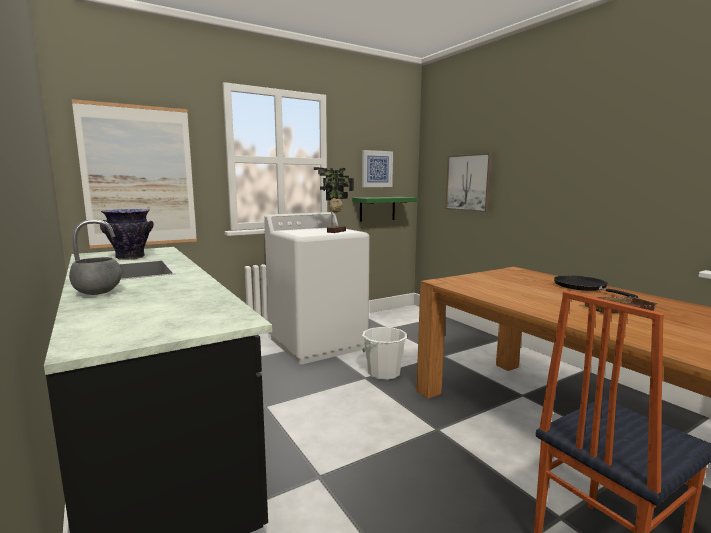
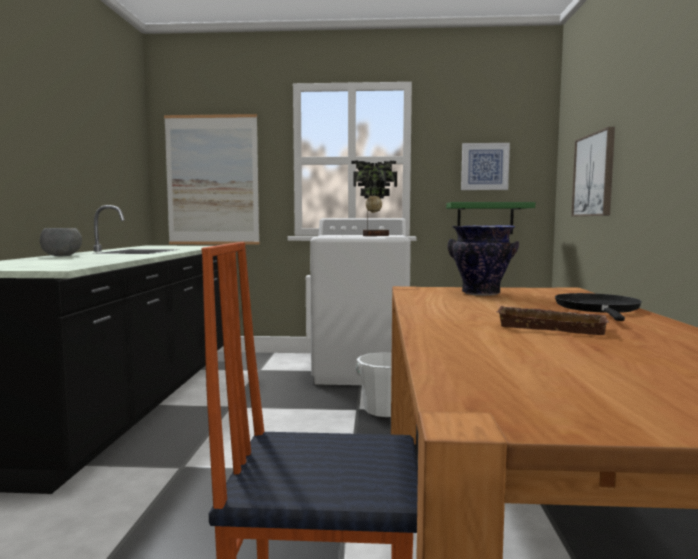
camera: 35 degrees right, 5 degrees down
vase [100,209,154,260] -> vase moved to [448,225,519,296]

